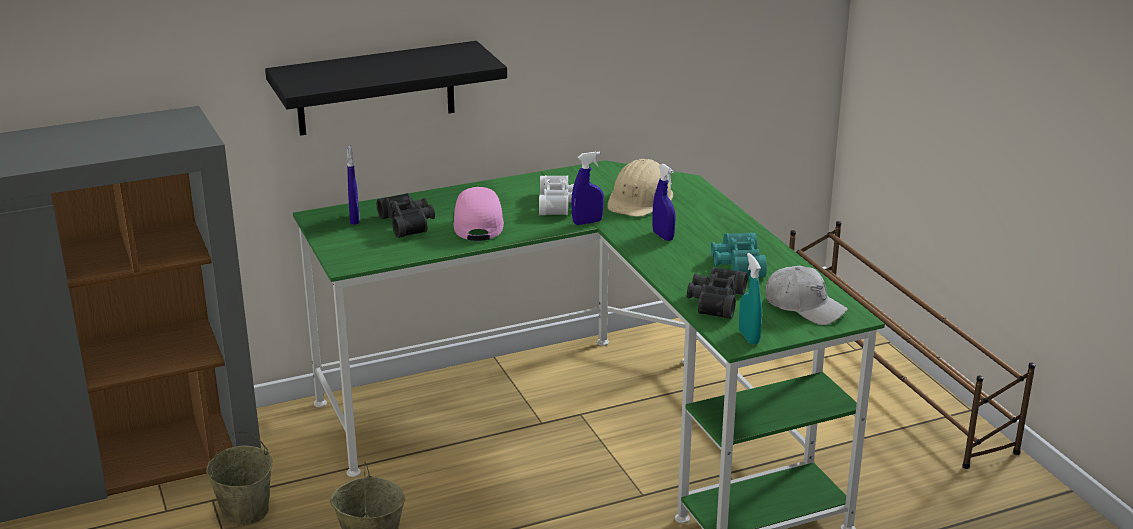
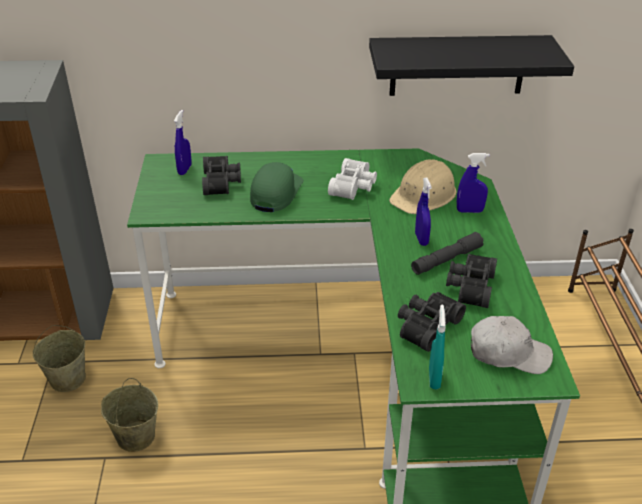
camera: 20 degrees right, 10 degrees up
black shelf [265,41,507,136] -> black shelf moved to [369,35,574,96]
pink cap [454,187,504,241] -> green cap [250,162,304,212]
blue spray bottle [571,151,604,225] -> blue spray bottle moved to [457,153,490,213]
turquoise binoculars [711,233,767,278] -> black binoculars [446,254,497,308]
white cap [765,266,848,325] -> white cap turned 45 degrees counterclockwise [471,316,553,374]
none -> grey flashlight [411,232,484,275]

